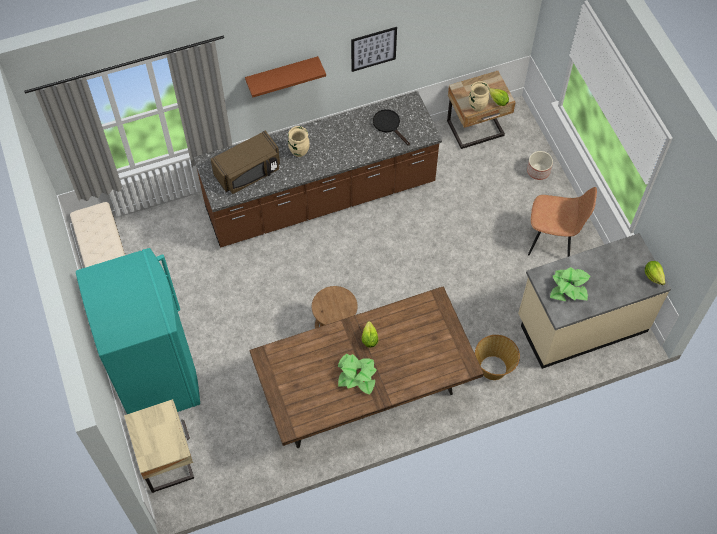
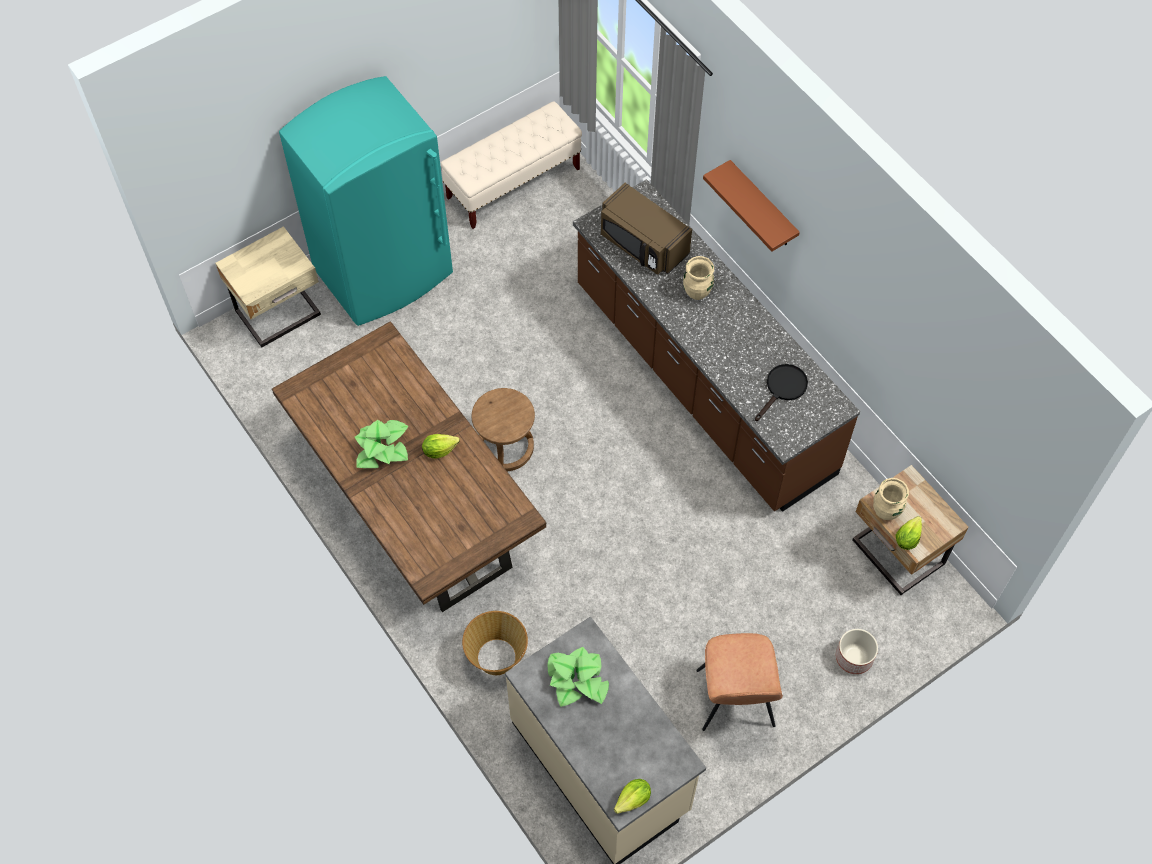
camera: 75 degrees right, 0 degrees up
picture [351,27,397,72] -> none

